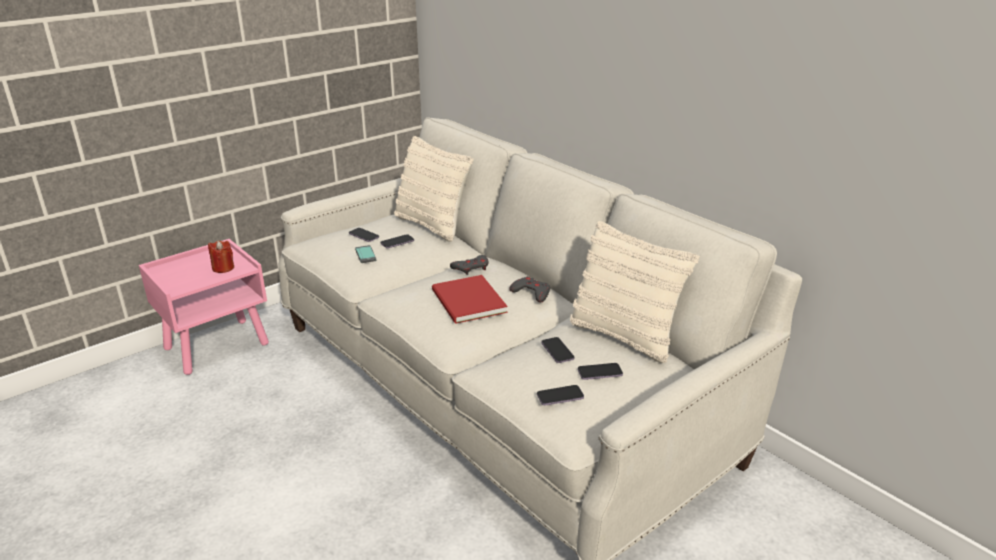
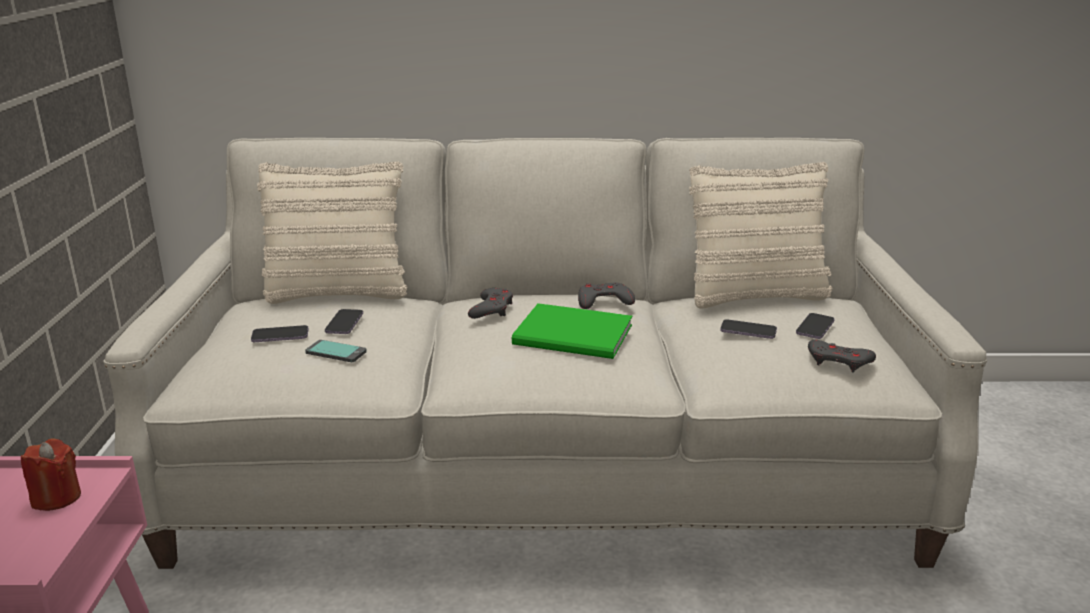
camera: 50 degrees left, 5 degrees down
red book [432,275,508,324] -> green book [512,303,632,359]
phone [537,385,584,406] -> grey game controller [808,340,876,372]

